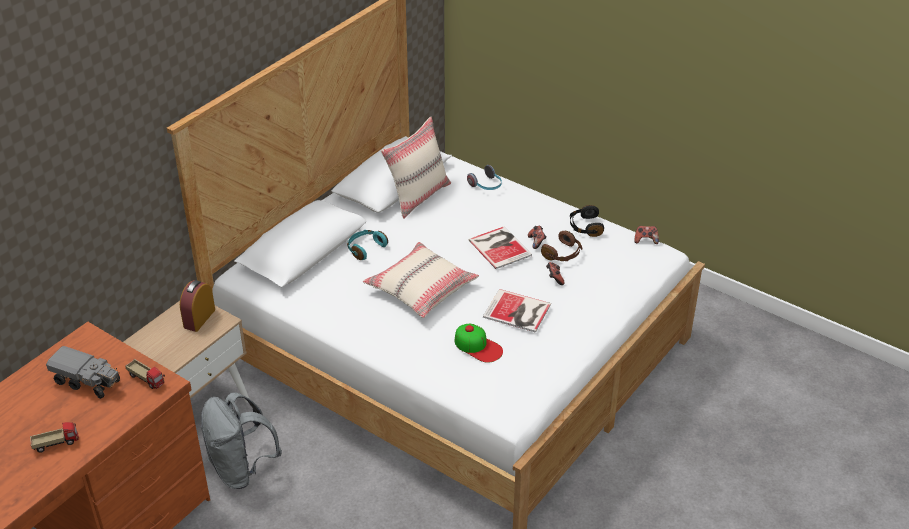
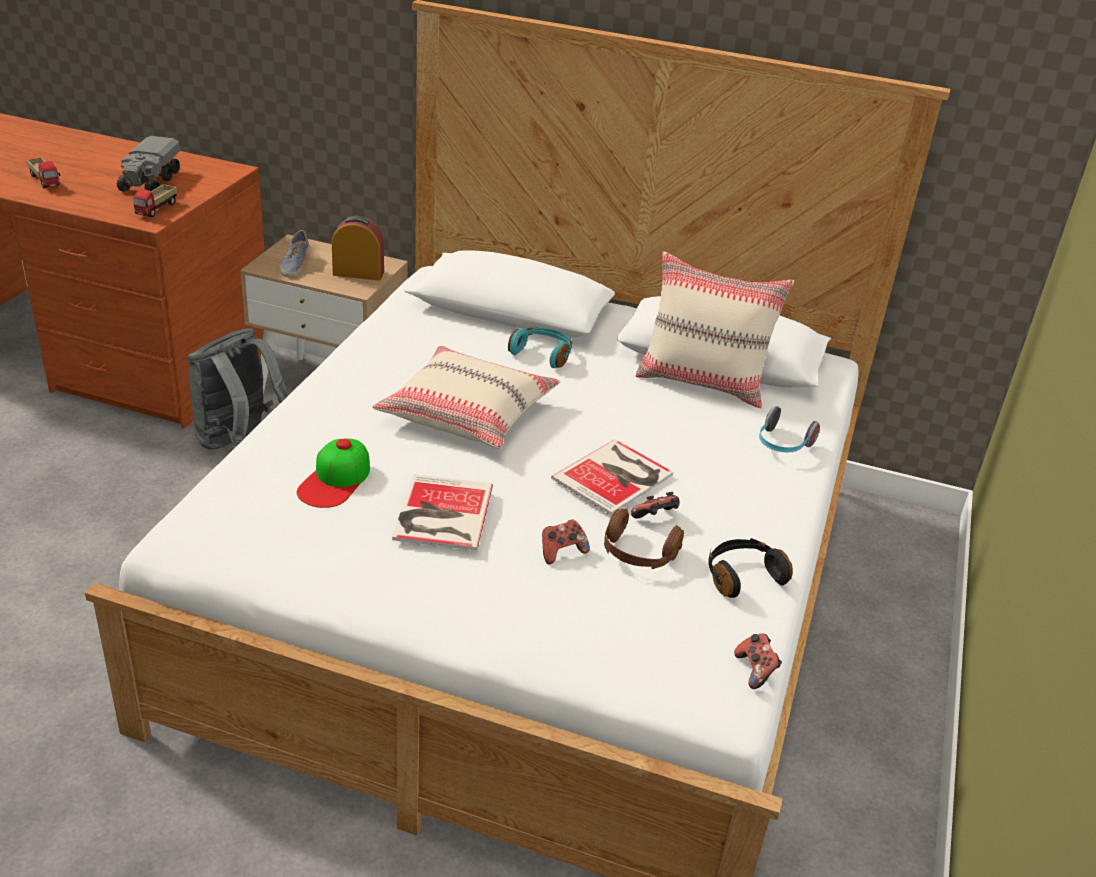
camera: 70 degrees right, 5 degrees down
none -> shoe [280,230,309,277]

